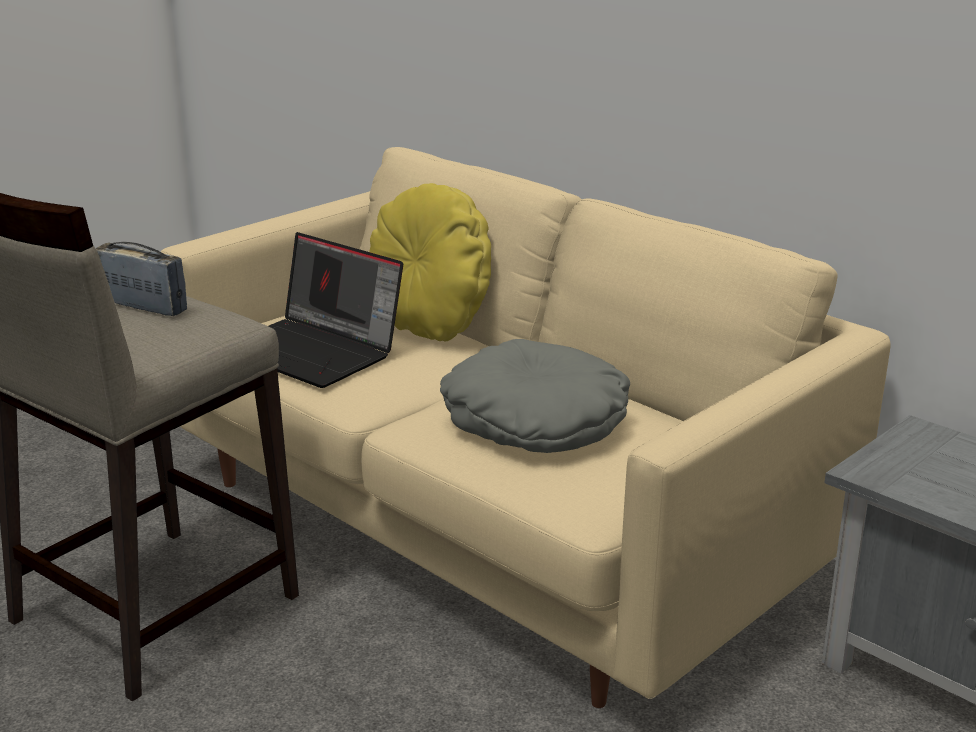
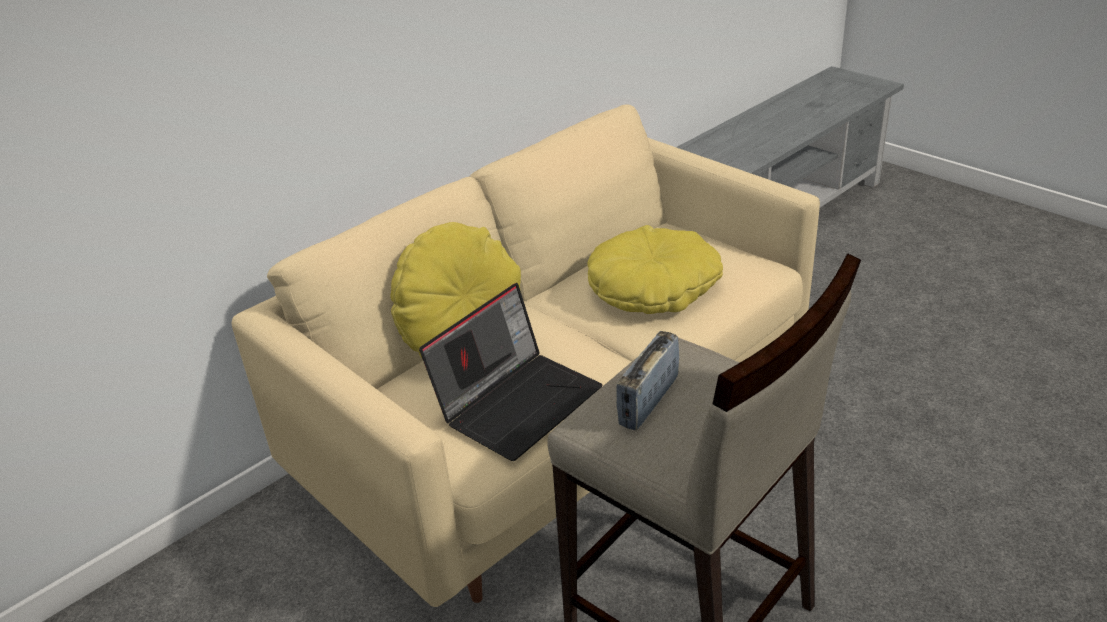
camera: 85 degrees left, 10 degrees up
grey pillow [440,339,630,453] -> yellow pillow [587,225,723,314]

